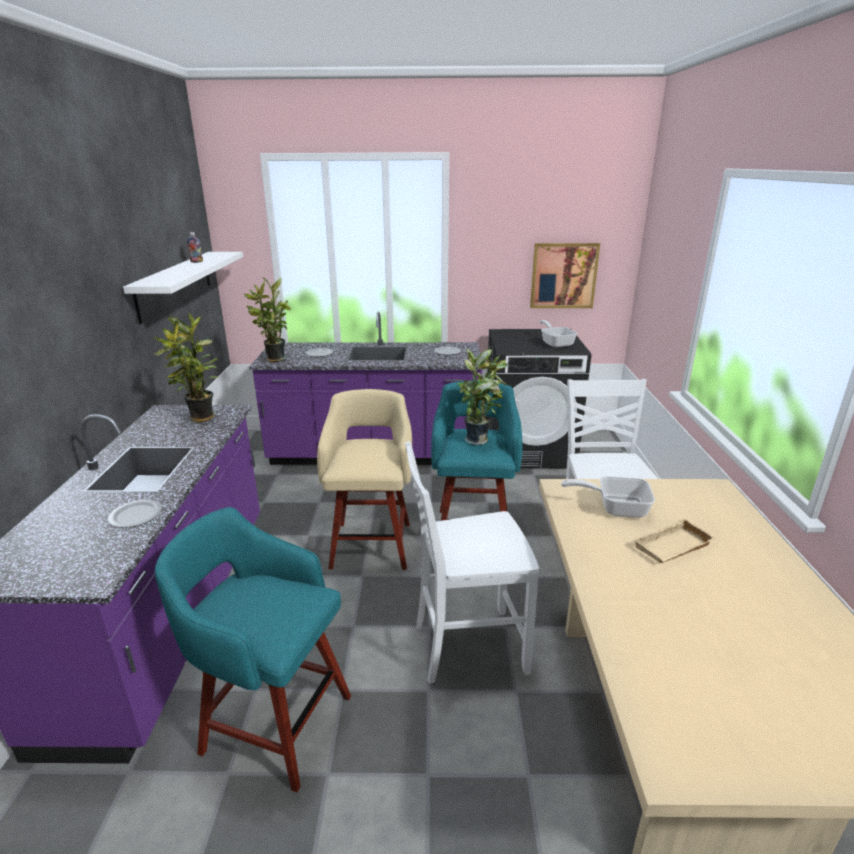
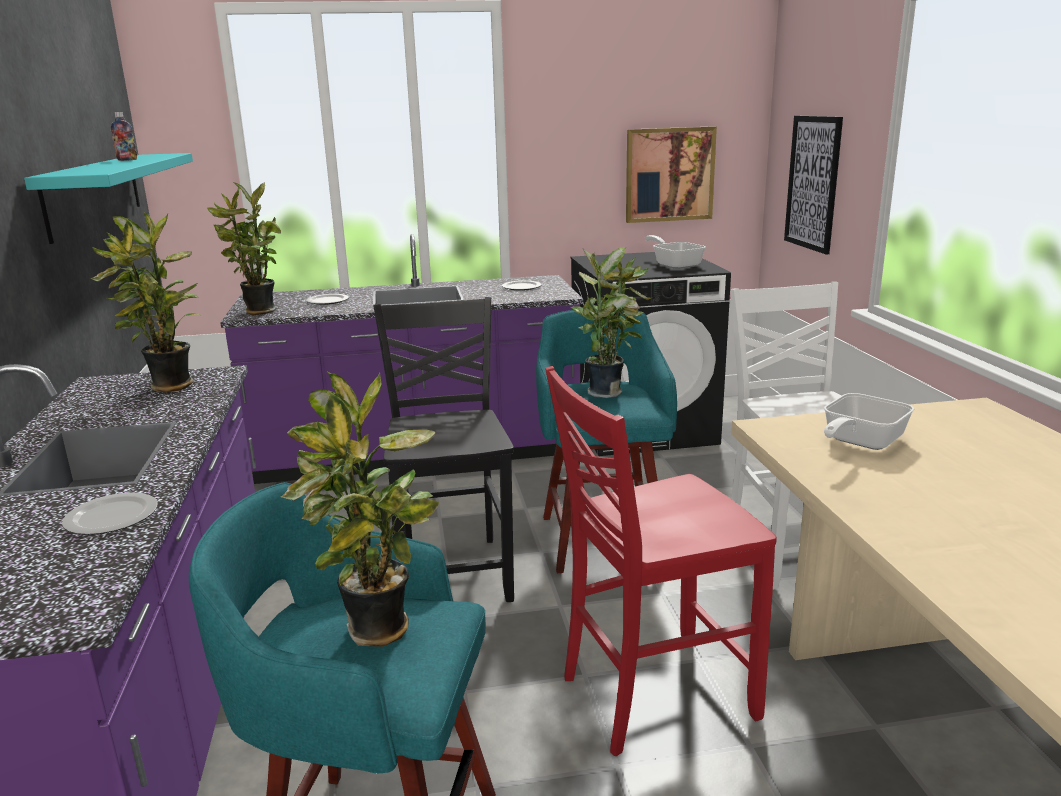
camera: 10 degrees left, 5 degrees down
white shelf [123,252,243,324] -> turquoise shelf [24,153,193,244]
beige stool [317,389,412,570] -> black chair [373,297,514,602]
white chair [405,441,539,684] -> red chair [545,366,777,756]
frying pan [561,476,655,518] -> frying pan turned 45 degrees counterclockwise [824,393,914,450]
beige tray [634,518,716,563] -> none
none -> potted plant [281,371,439,647]
none -> picture [784,116,843,254]

